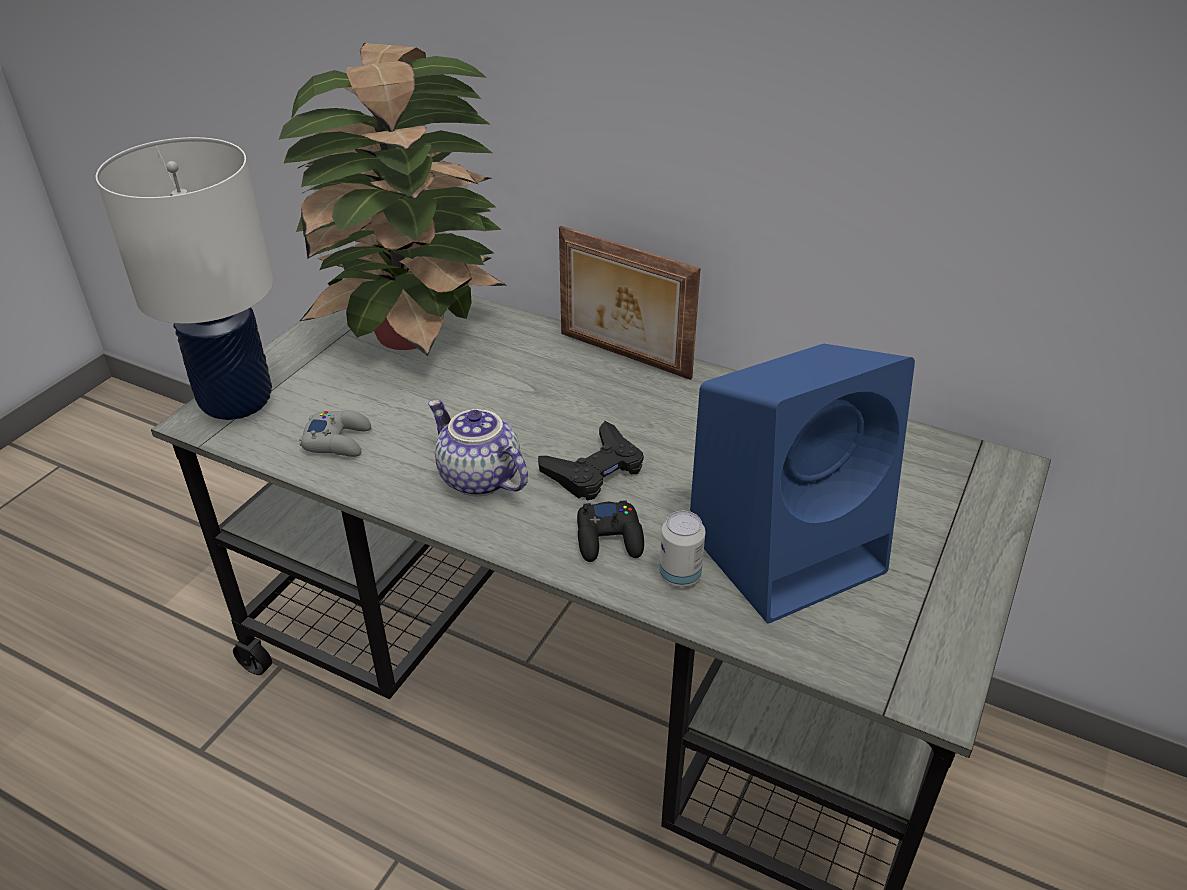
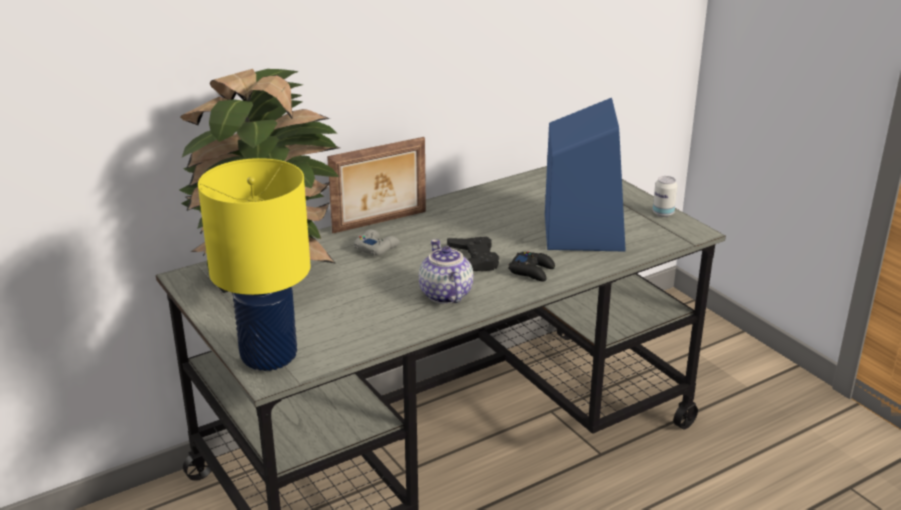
camera: 60 degrees left, 10 degrees down
white table lamp [96,137,273,420] -> yellow table lamp [198,158,311,371]
grey game controller [299,410,371,457] -> grey game controller moved to [354,229,400,256]
teapot [428,399,528,496] -> teapot turned 90 degrees clockwise [419,239,473,304]
can [659,511,705,587] -> can moved to [653,176,677,217]

